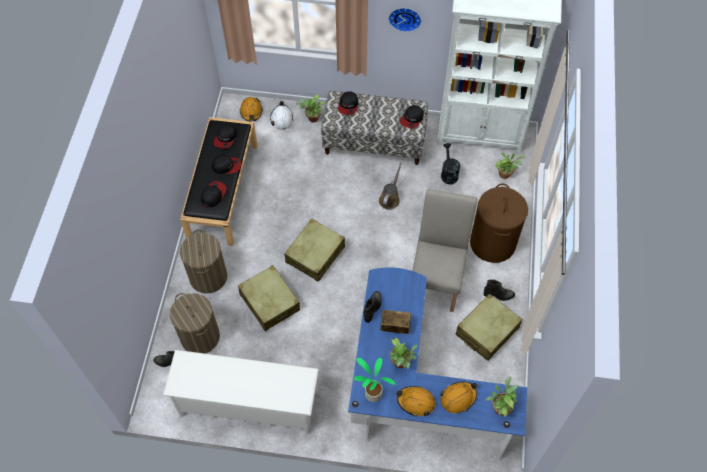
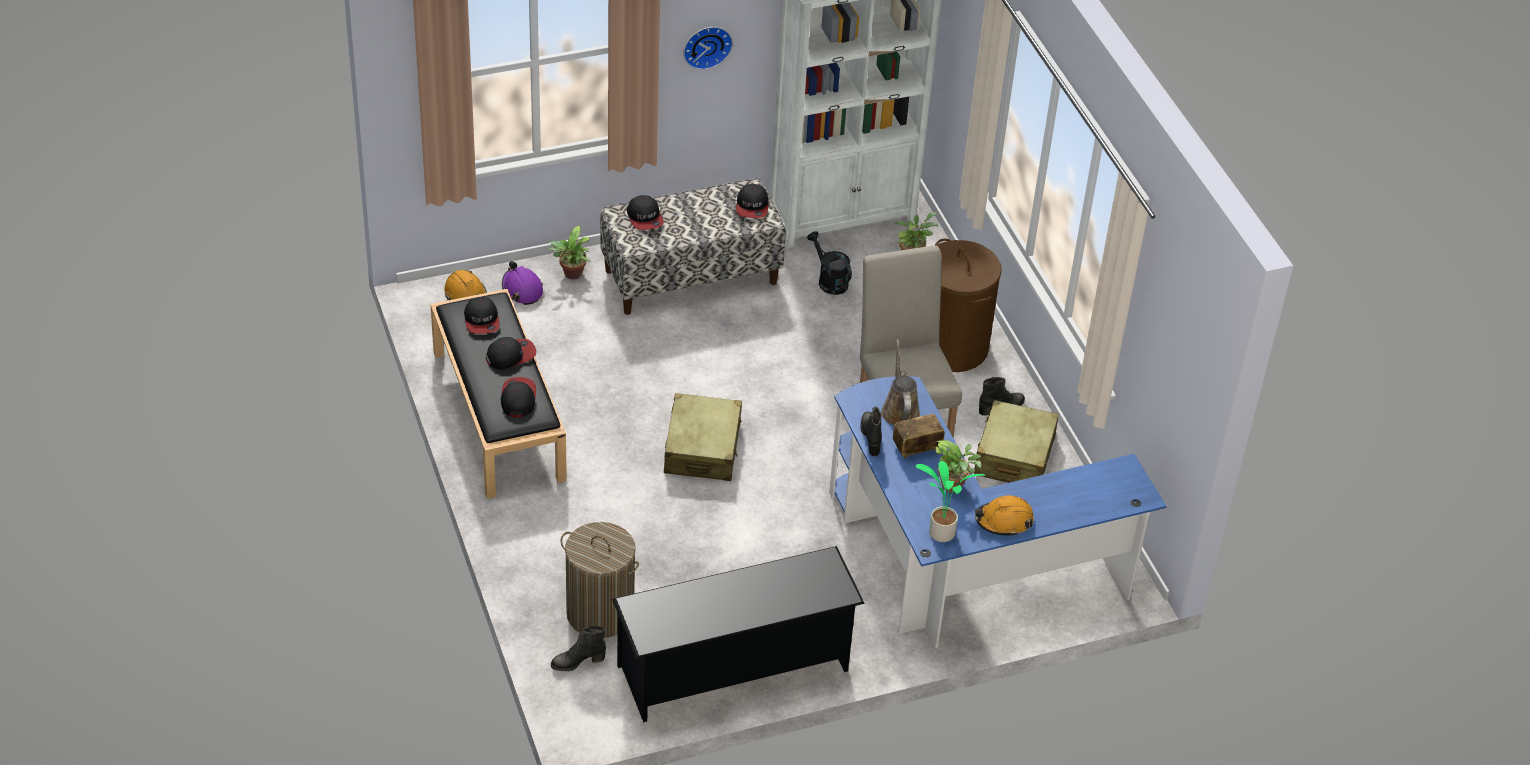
camera: 30 degrees left, 15 degrees down
white shoe rack [163,350,319,435] -> black shoe rack [612,546,865,722]
laundry basket [180,230,227,294] -> none
beige suitcase [238,265,300,331] -> none
white hard hat [270,101,293,129] -> purple hard hat [502,261,543,305]
brown watering can [379,163,402,210] -> brown watering can moved to [881,339,920,426]
orange hard hat [440,382,478,413] -> none
potted plant [486,376,518,417] -> none

